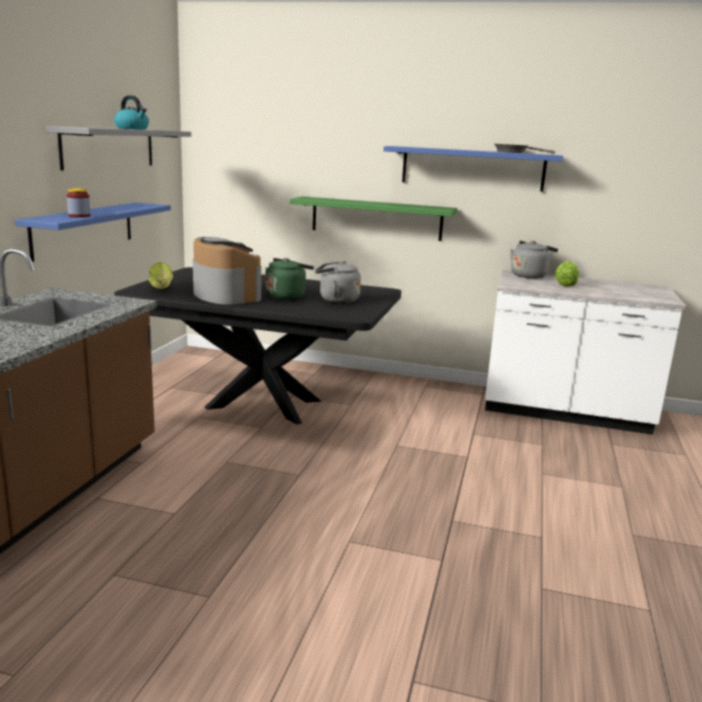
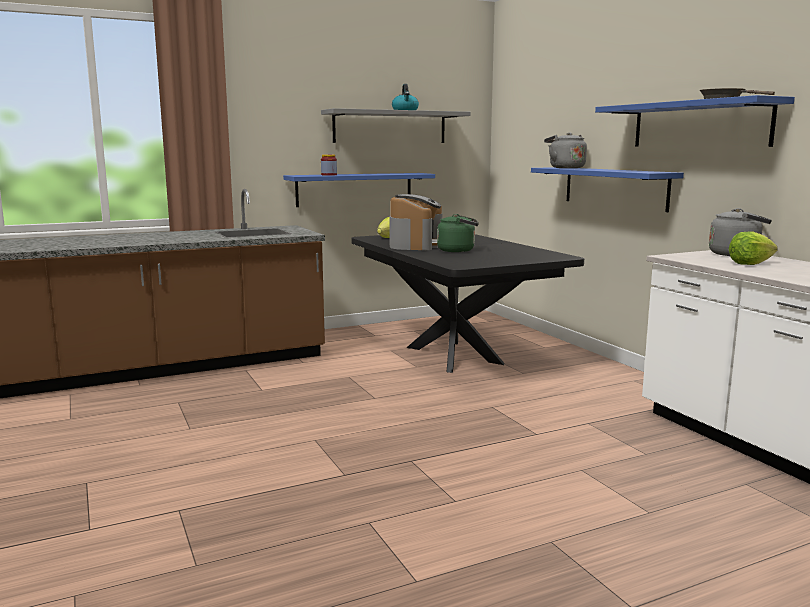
camera: 50 degrees right, 5 degrees down
green shelf [290,196,457,241] -> blue shelf [531,167,684,212]
grey kettle [315,261,361,303] -> grey kettle moved to [544,133,587,168]

